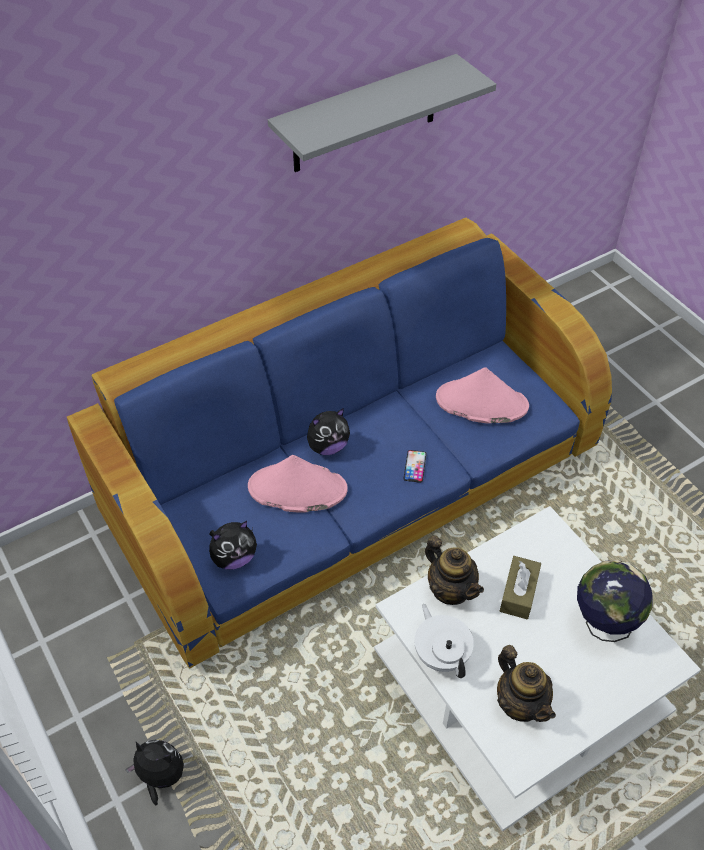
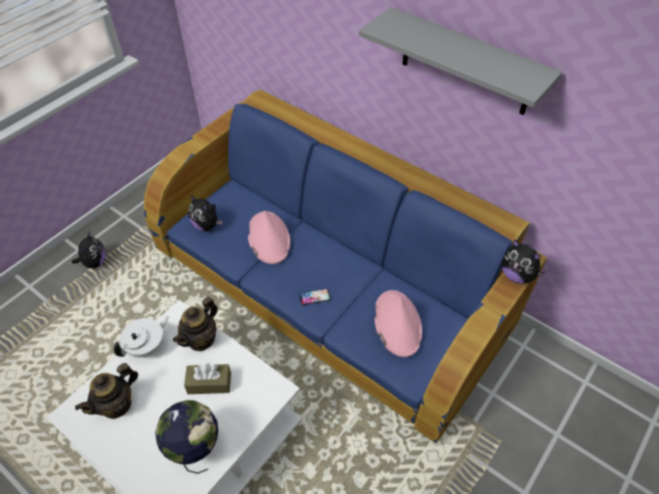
camera: 70 degrees right, 0 degrees up
plush toy [307,408,350,455] -> plush toy moved to [501,239,546,284]

